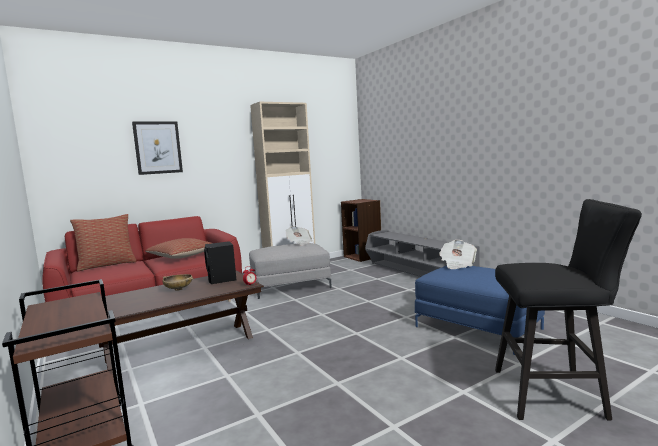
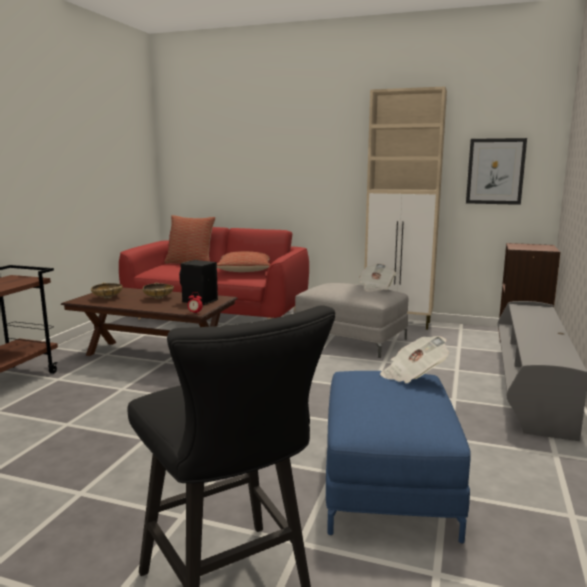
camera: 50 degrees right, 5 degrees up
picture [132,122,183,175] -> picture moved to [466,138,527,205]
none -> beige bowl [91,283,123,299]

